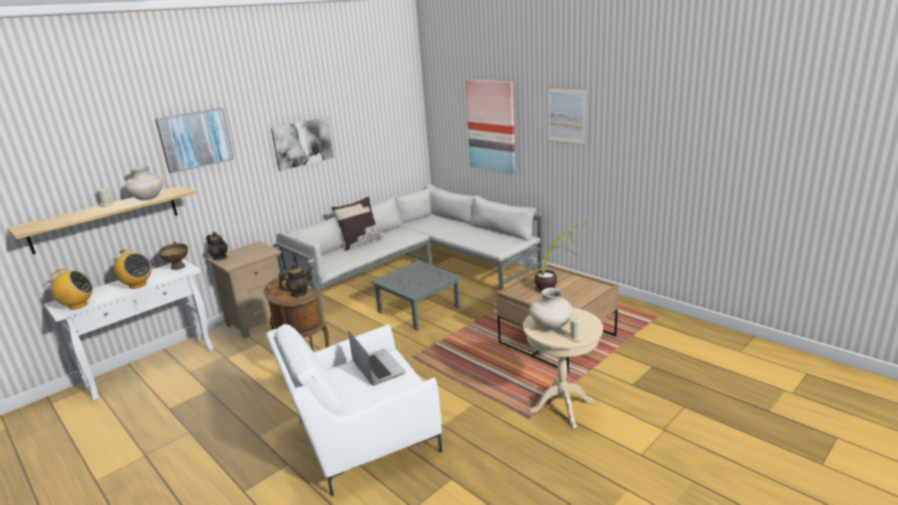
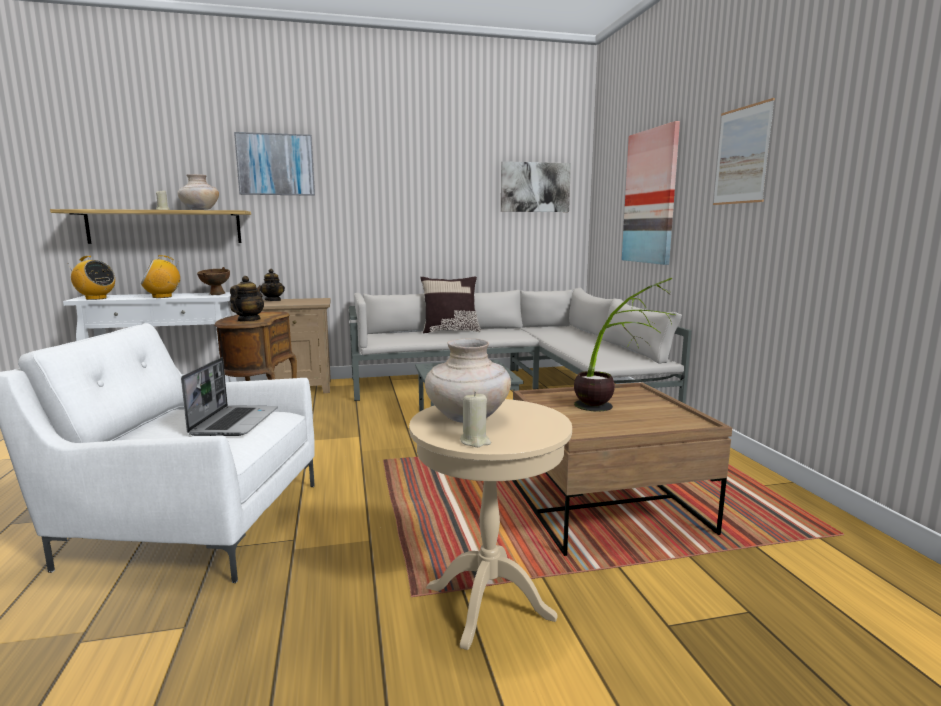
camera: 30 degrees right, 10 degrees down
radio [110,249,152,289] -> radio turned 90 degrees clockwise [141,255,180,298]
picture [271,117,334,171] -> picture moved to [501,161,571,212]
teapot [278,263,313,297] -> teapot turned 75 degrees counterclockwise [230,276,264,322]

